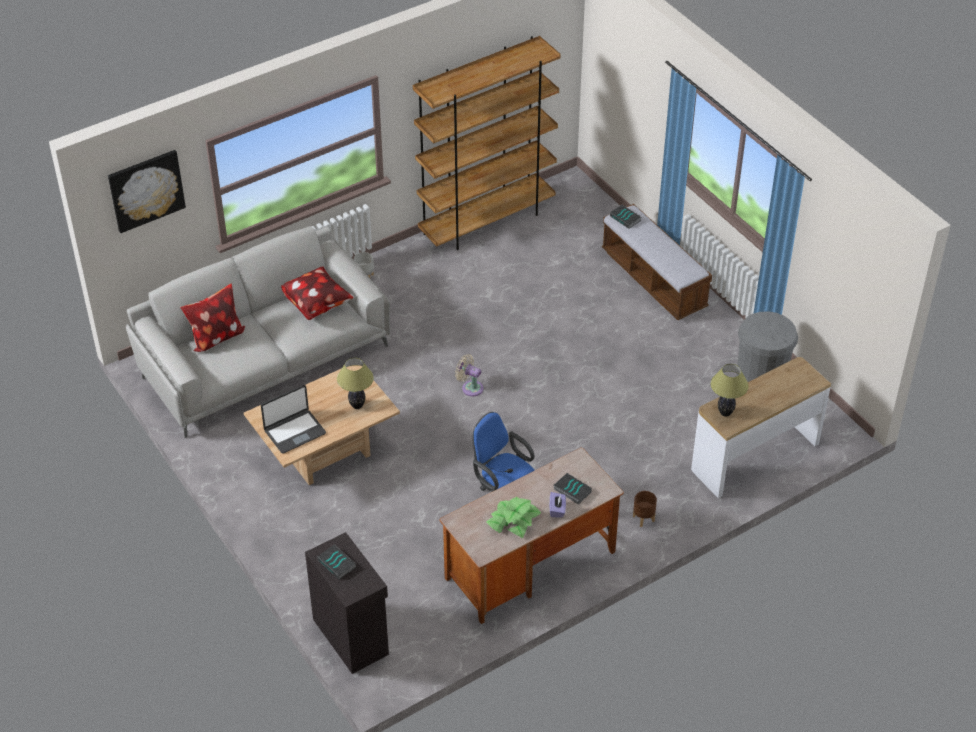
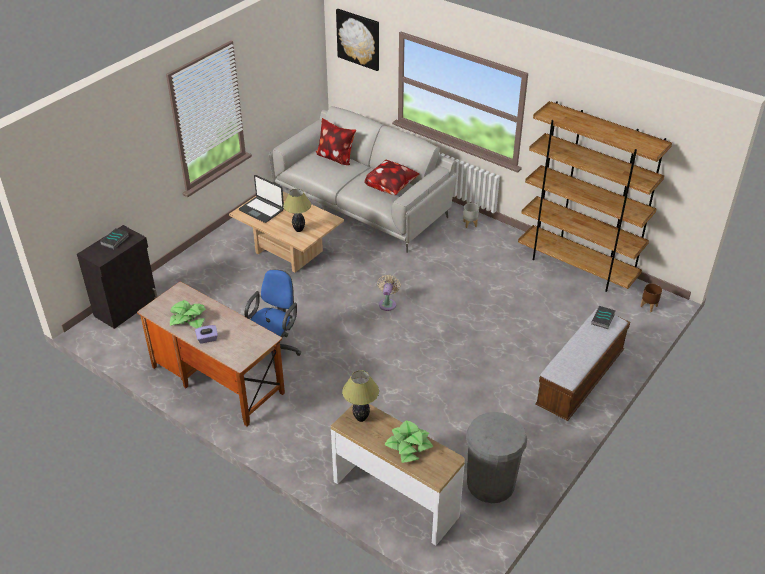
camera: 70 degrees right, 5 degrees down
book [554,473,592,505] -> none
brown planter [633,491,657,527] -> brown planter moved to [640,283,662,312]
none -> potted plant [384,420,433,463]

